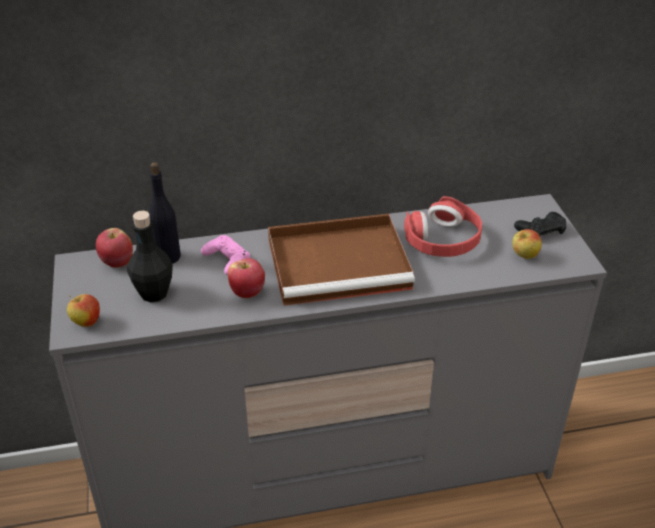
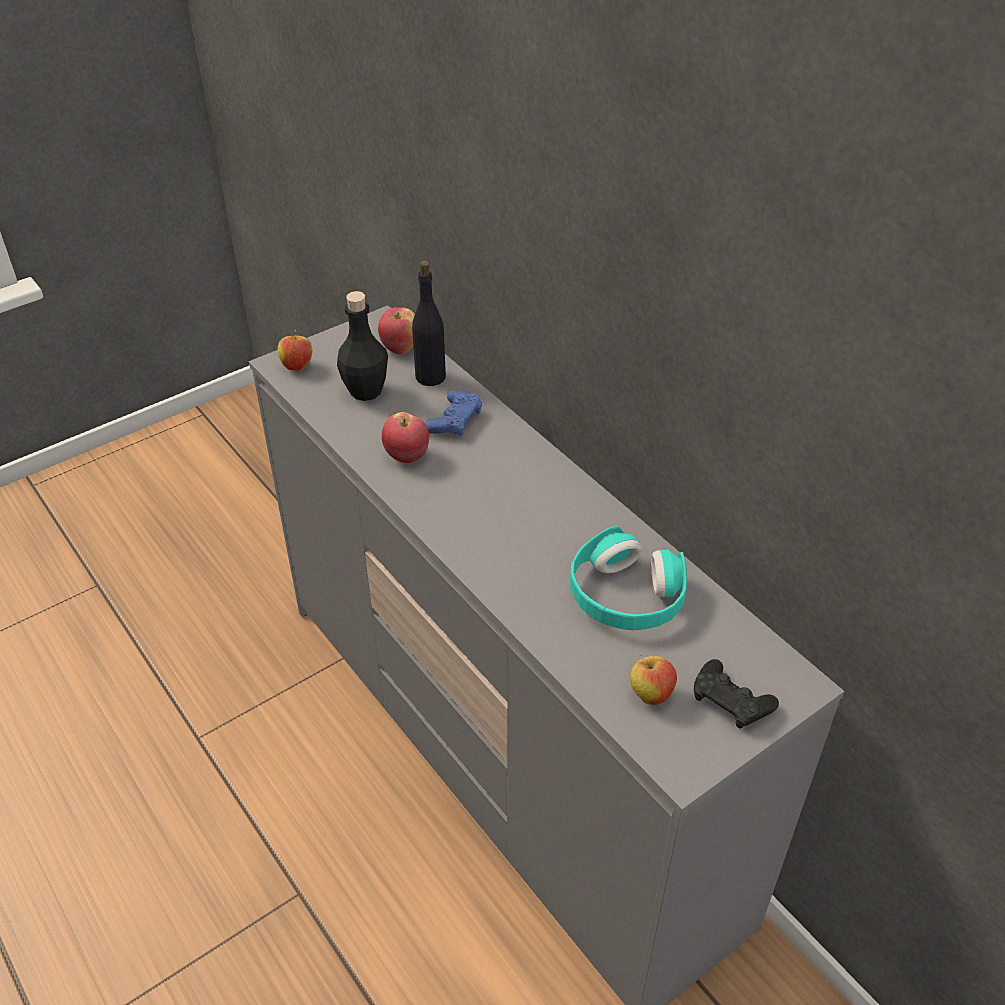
camera: 65 degrees right, 5 degrees up
pink game controller [201,235,250,275] -> blue game controller [425,390,482,436]
brown tray [268,214,415,306] -> none
red headphones [404,196,482,257] -> turquoise headphones [570,526,687,630]

